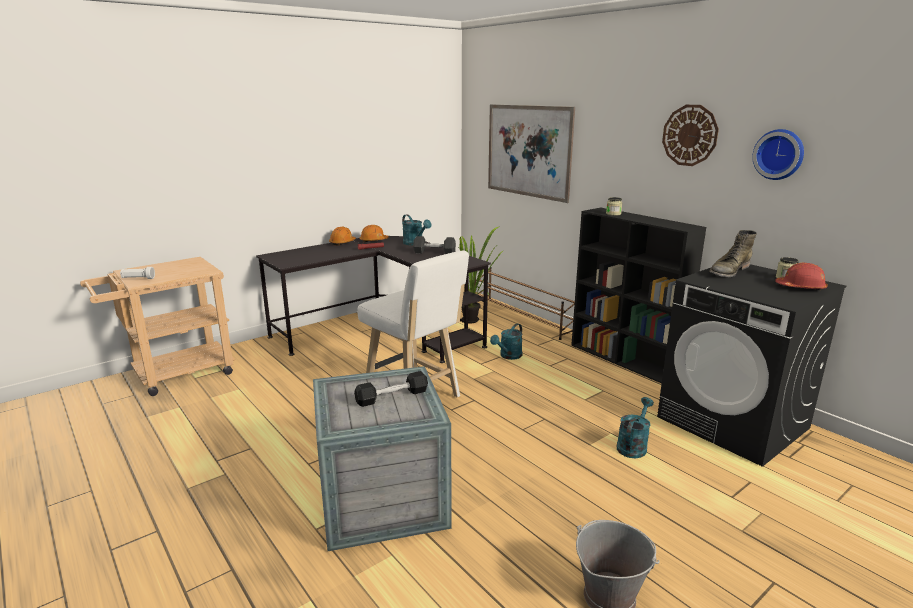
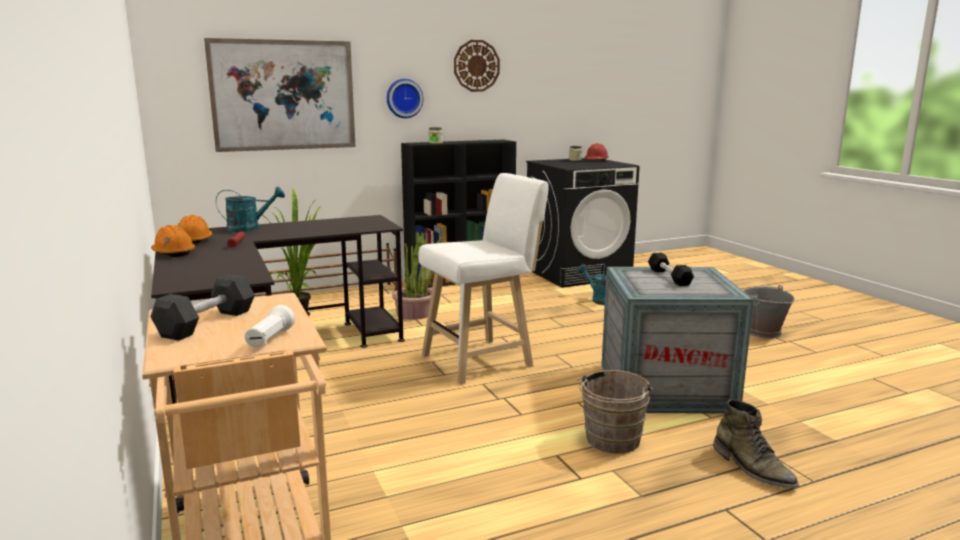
camera: 75 degrees left, 5 degrees down
grey dumbbell [413,236,456,254] -> grey dumbbell moved to [150,274,255,341]
turquoise watering can [490,324,522,360] -> potted plant [392,231,443,319]
green boot [709,230,757,277] -> green boot moved to [713,399,799,488]
wall clock [752,129,804,180] -> wall clock moved to [387,79,424,118]
none -> brown bucket [577,370,654,453]

